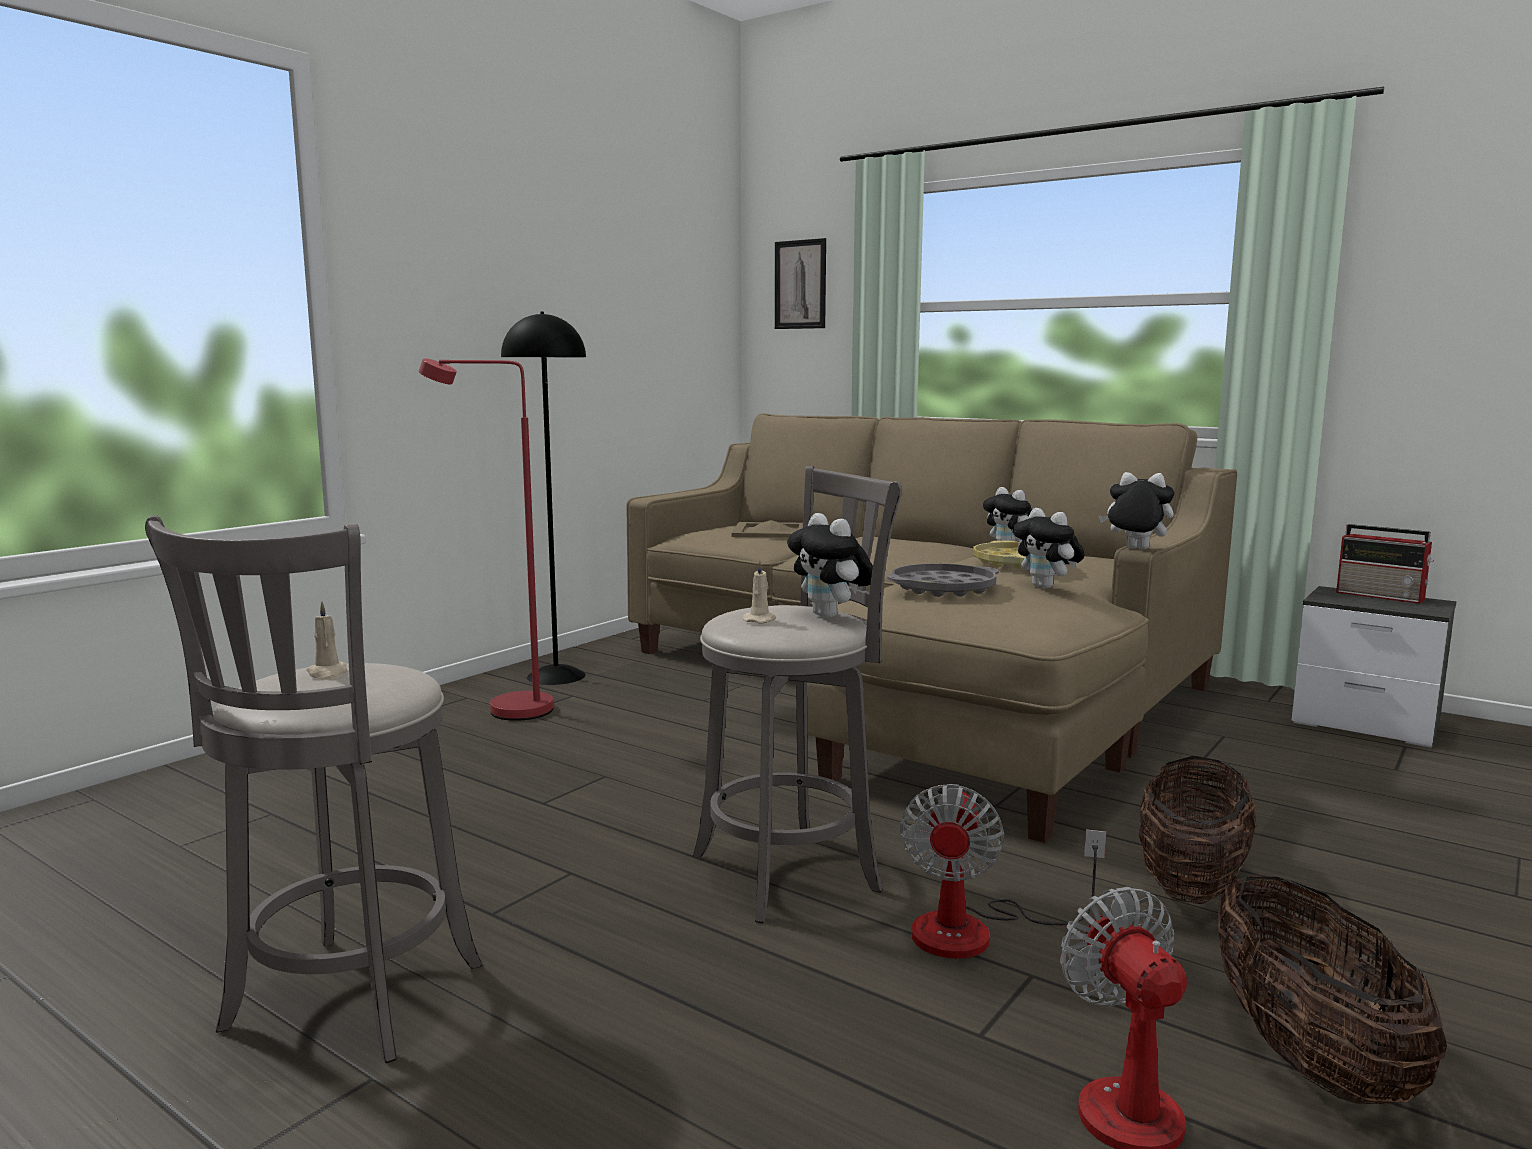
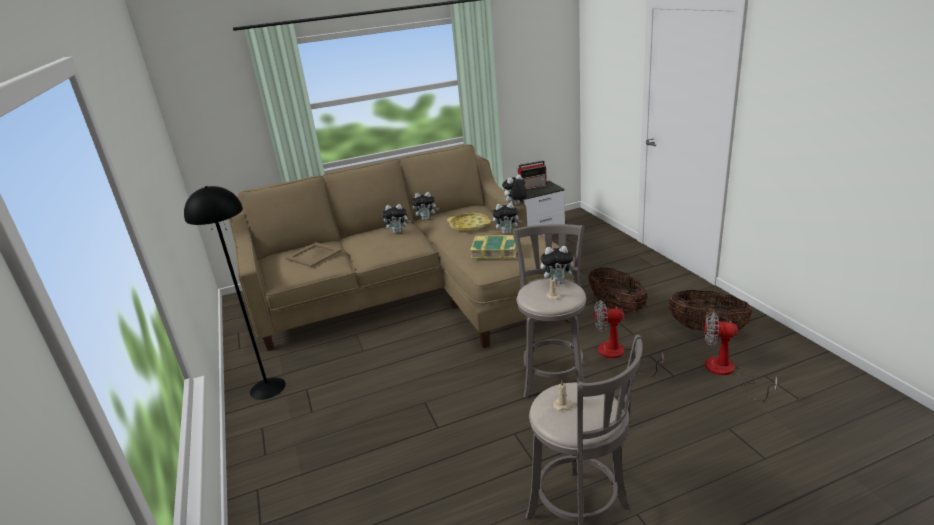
camera: 55 degrees left, 15 degrees up
red floor lamp [418,358,554,721] -> none
picture [775,238,826,329] -> none
grey tray [887,563,999,597] -> book [470,235,517,258]
fan [900,784,1106,959] -> fan turned 135 degrees clockwise [594,300,664,377]
none -> plush toy [382,204,411,234]

